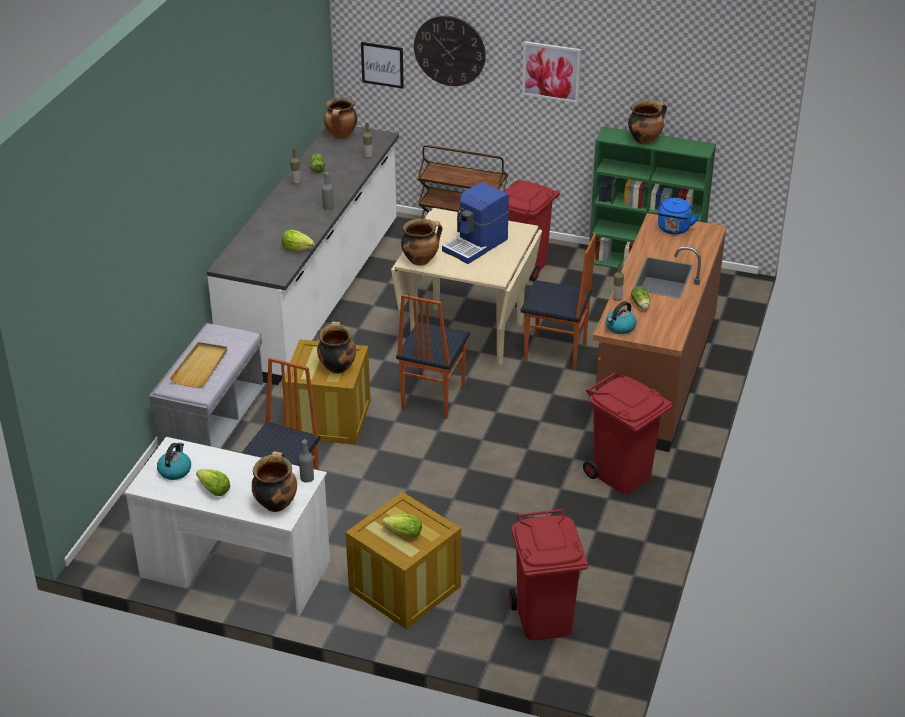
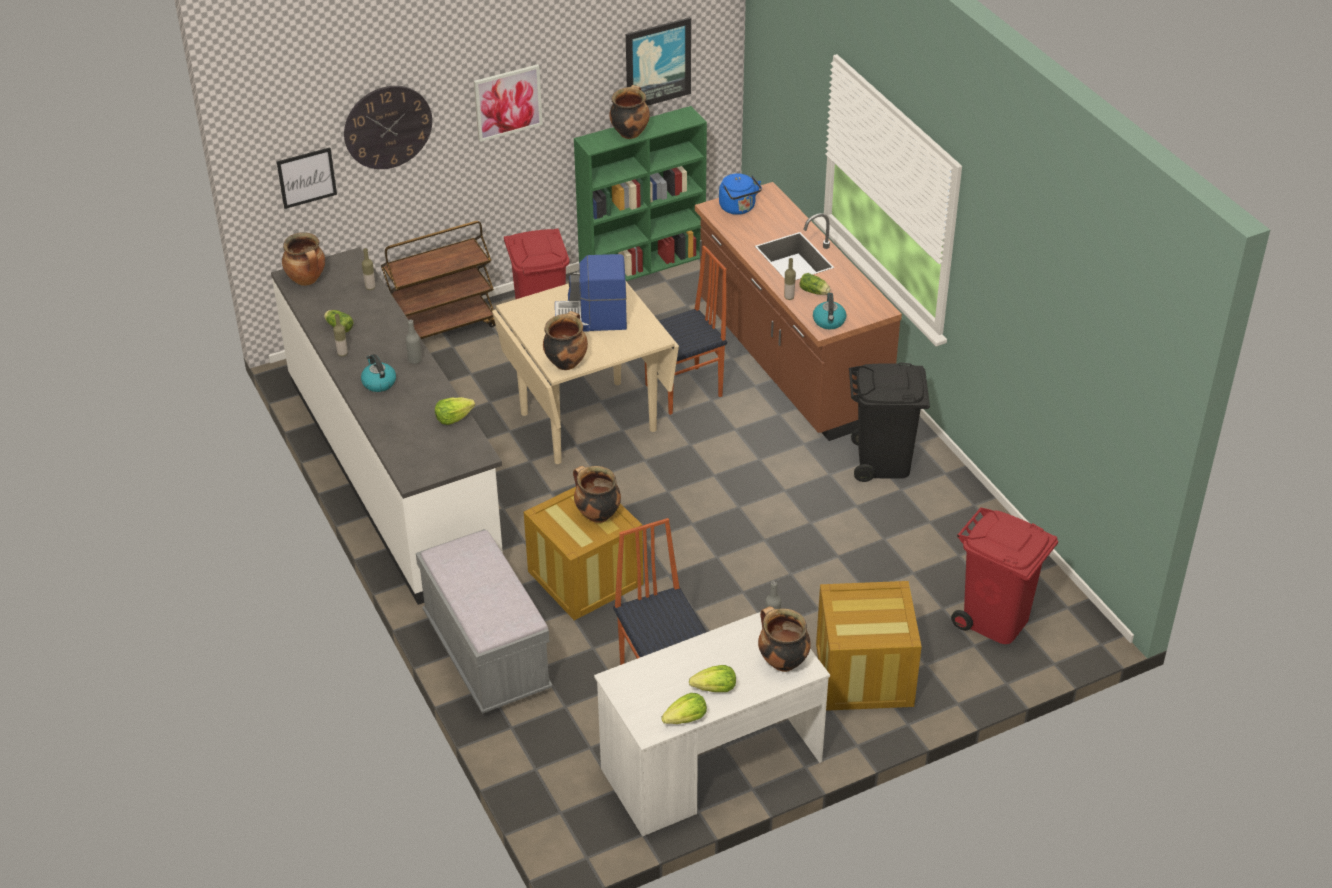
camera: 45 degrees left, 5 degrees up
kettle [157,443,191,480] -> kettle moved to [361,354,396,392]
beige tray [170,342,227,388] -> none
lettuce [382,514,422,538] -> lettuce moved to [661,693,707,724]
chair [396,294,470,419] -> none
coffee machine [442,182,509,264] -> coffee machine turned 90 degrees clockwise [555,254,627,332]
red trash can [583,373,672,494] -> black trash can [849,362,930,482]
none -> picture [626,17,691,106]

